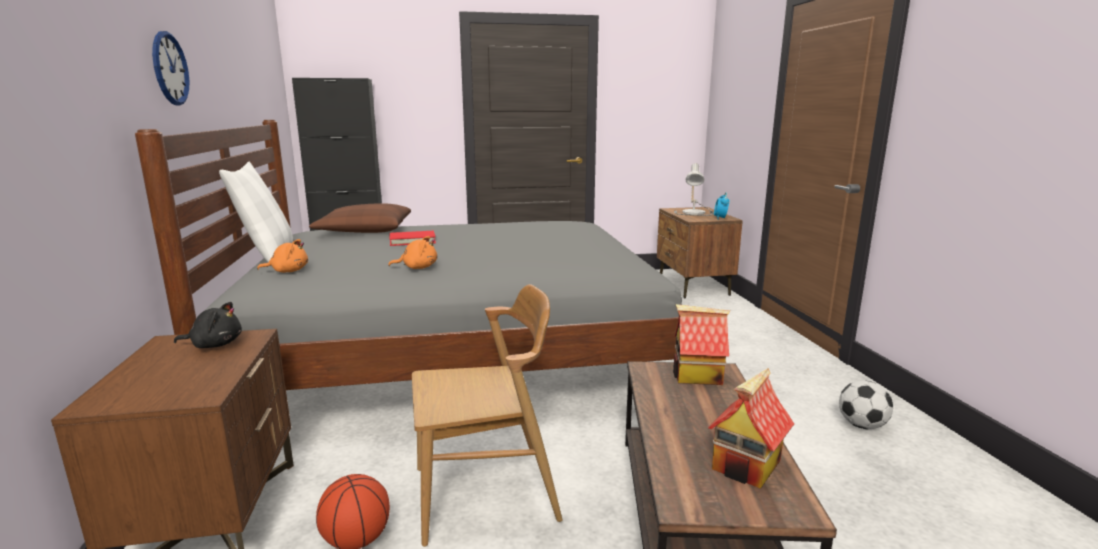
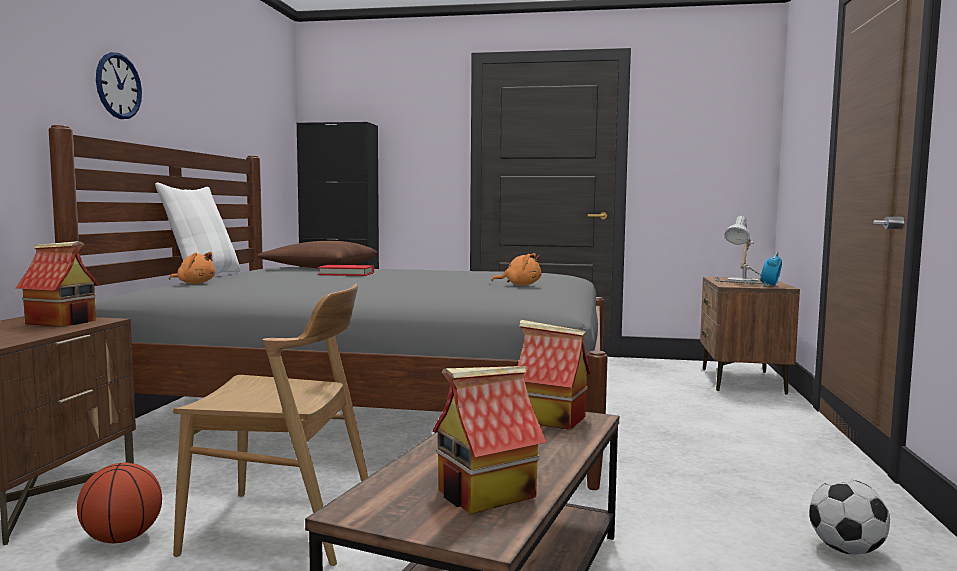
camera: 20 degrees right, 10 degrees down
black plush toy [174,302,242,348] -> toy house [16,241,100,327]
orange plush toy [388,236,437,269] -> orange plush toy moved to [491,253,541,285]

